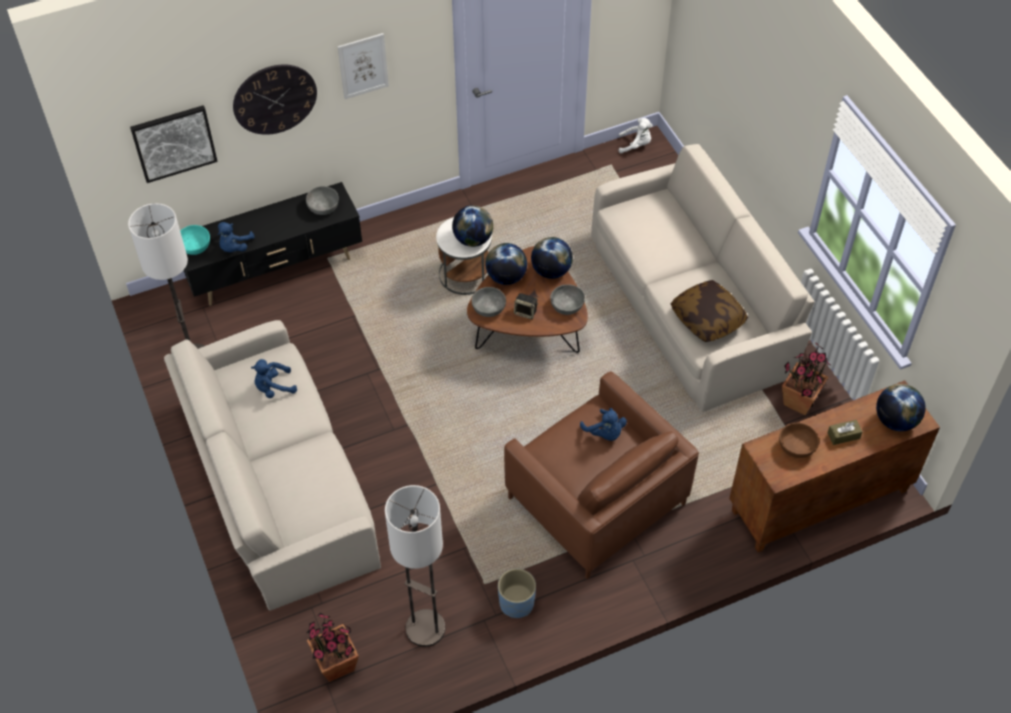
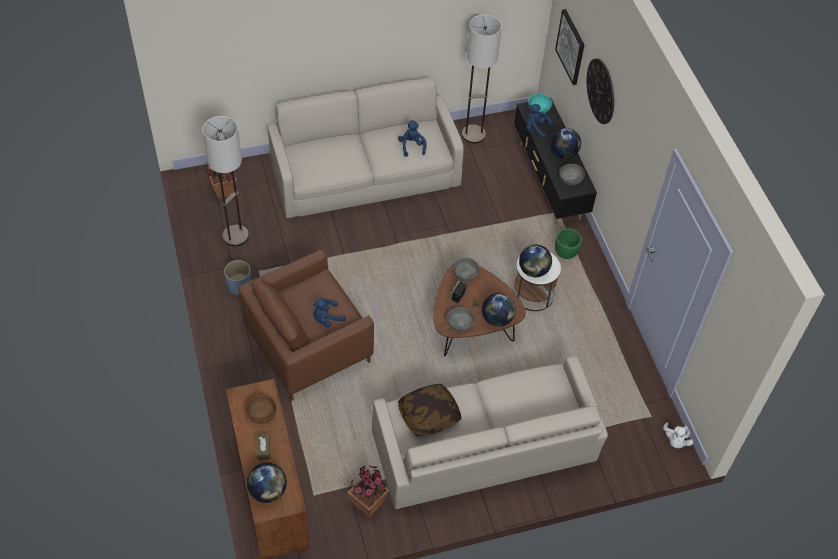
camera: 95 degrees right, 0 degrees up
picture [338,33,389,99] -> none
globe [485,243,527,285] -> globe moved to [550,128,581,159]
none -> green planter [555,228,582,259]

